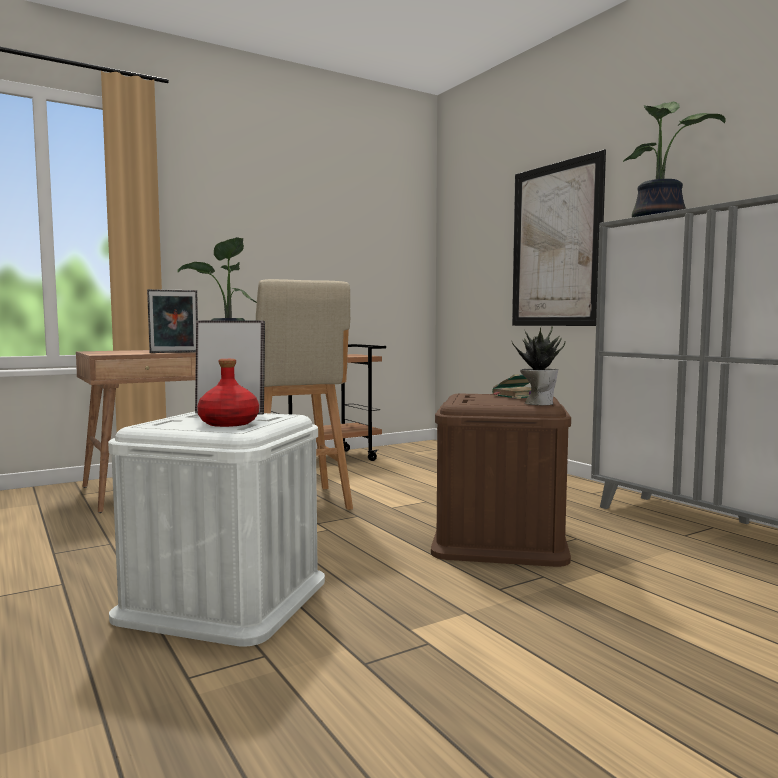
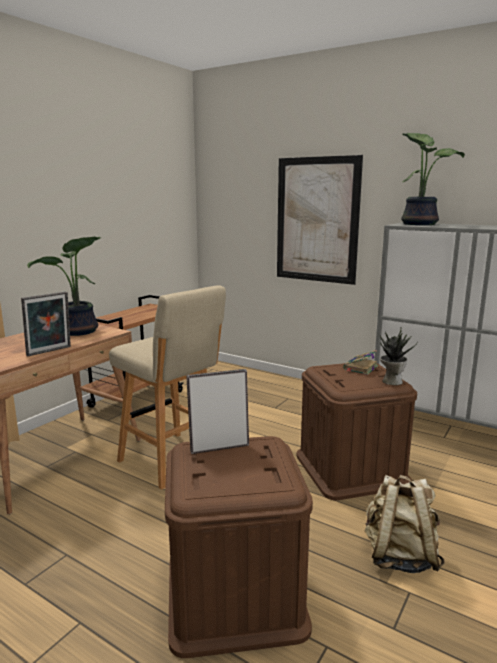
camera: 25 degrees left, 10 degrees up
white storage box [108,412,325,647] -> brown storage box [165,436,313,658]
red bottle [197,359,259,427] -> none
none -> beige backpack [365,475,445,573]

